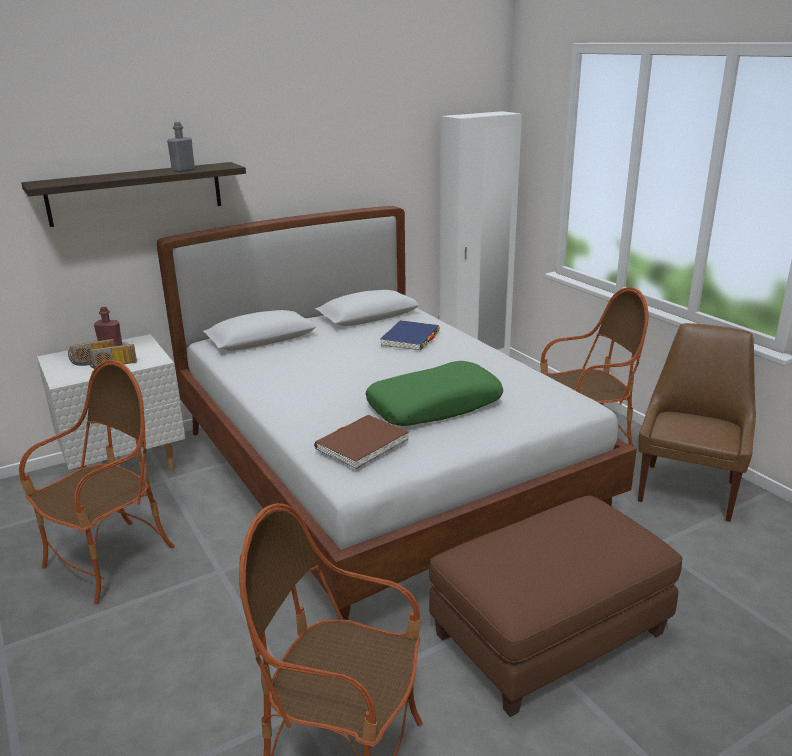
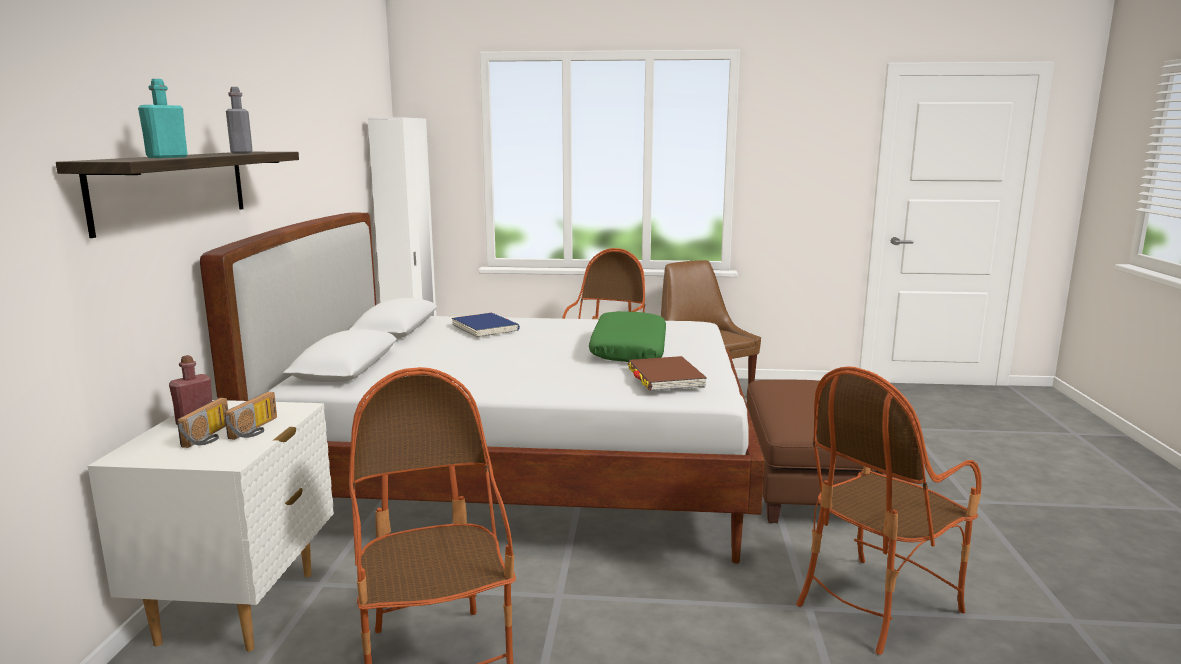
camera: 55 degrees left, 10 degrees down
none -> turquoise bottle [138,79,188,158]

